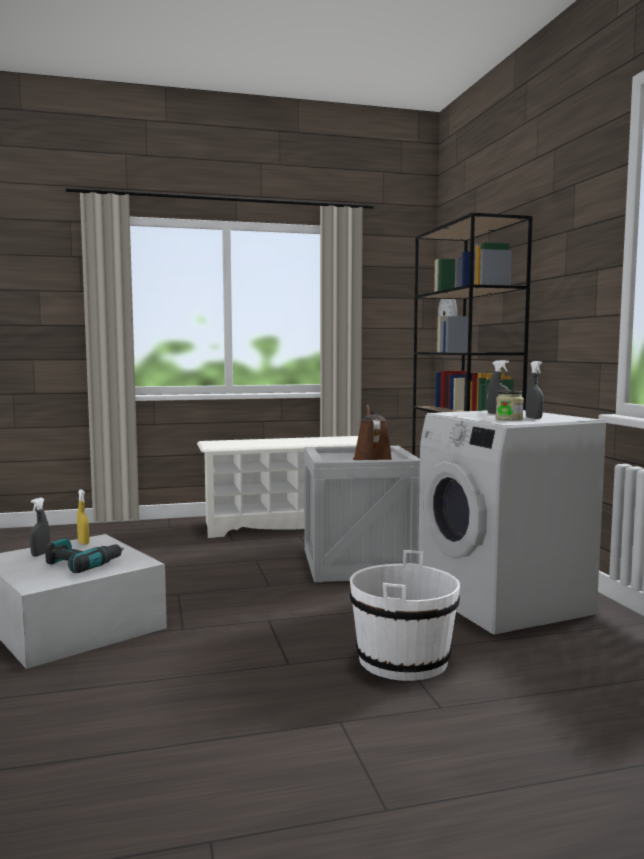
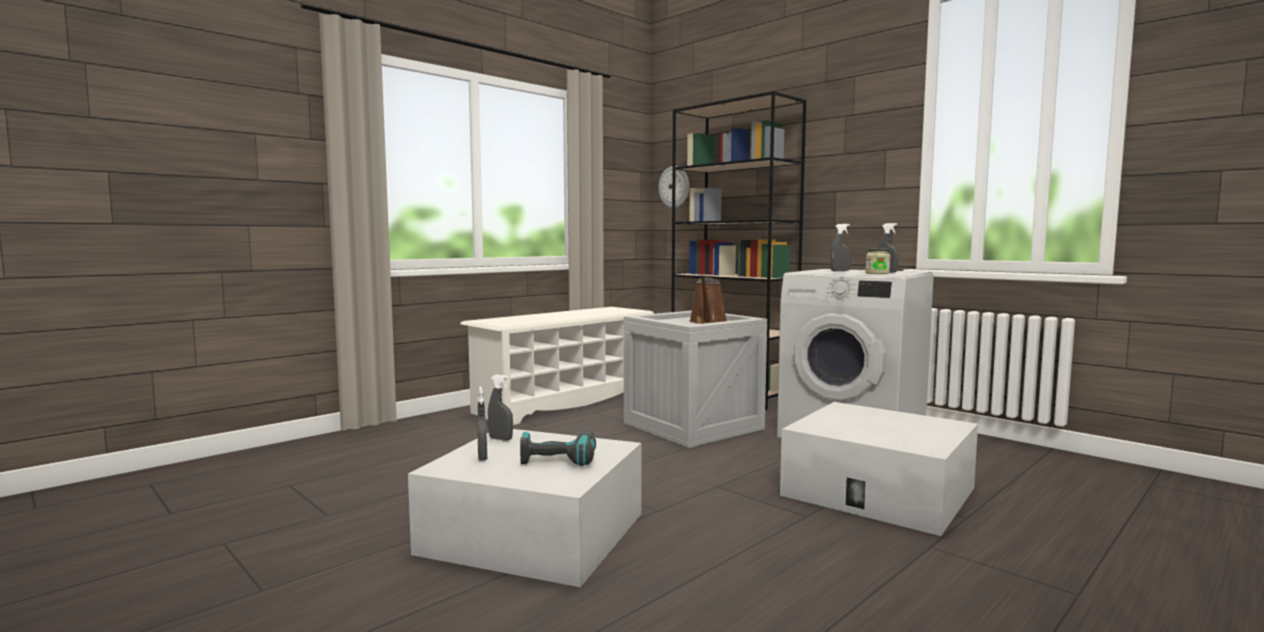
camera: 30 degrees left, 0 degrees up
yellow spray bottle [77,489,89,545] -> grey spray bottle [488,374,513,441]
white bucket [350,550,460,681] -> white storage box [780,402,978,536]
brown watering can [353,405,393,460] -> brown watering can turned 135 degrees counterclockwise [689,275,727,324]

